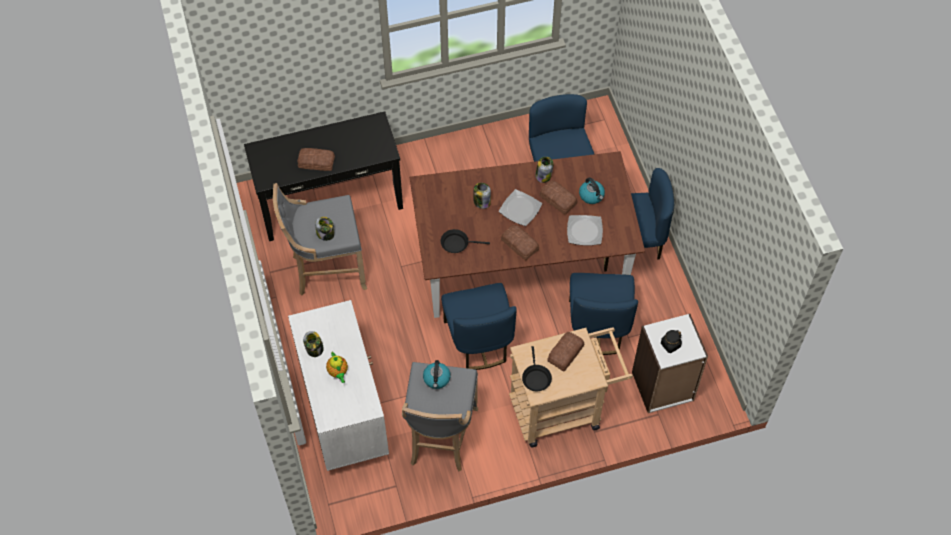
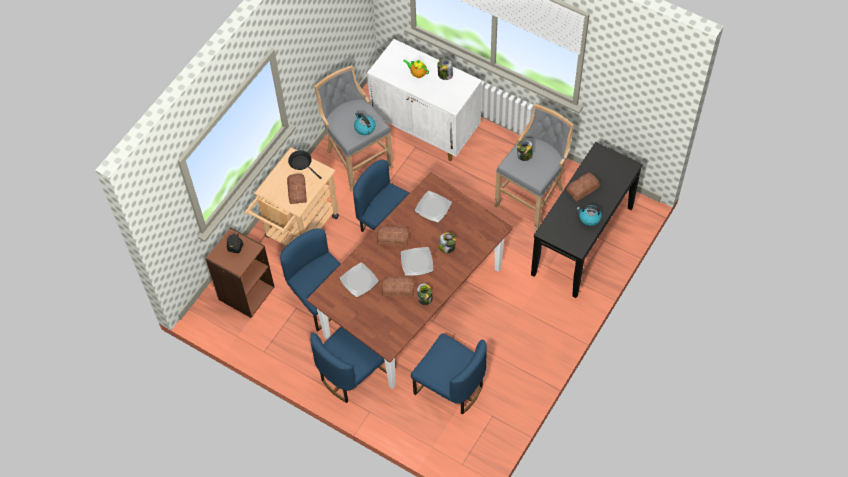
camera: 140 degrees right, 0 degrees up
black frying pan [441,229,490,253] -> plate [414,191,452,222]
kettle [579,177,605,204] -> kettle moved to [577,205,602,226]
white bookcase [632,314,708,413] -> brown bookcase [205,227,274,318]

